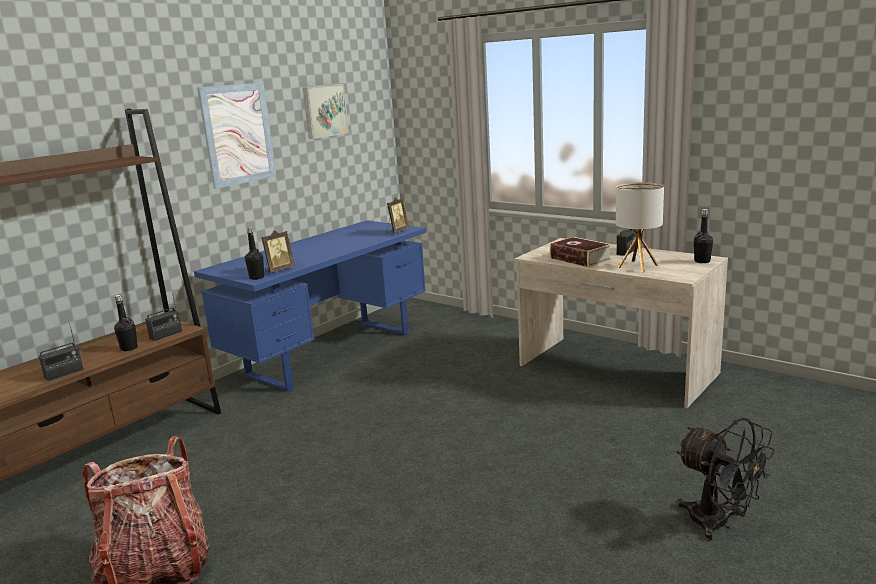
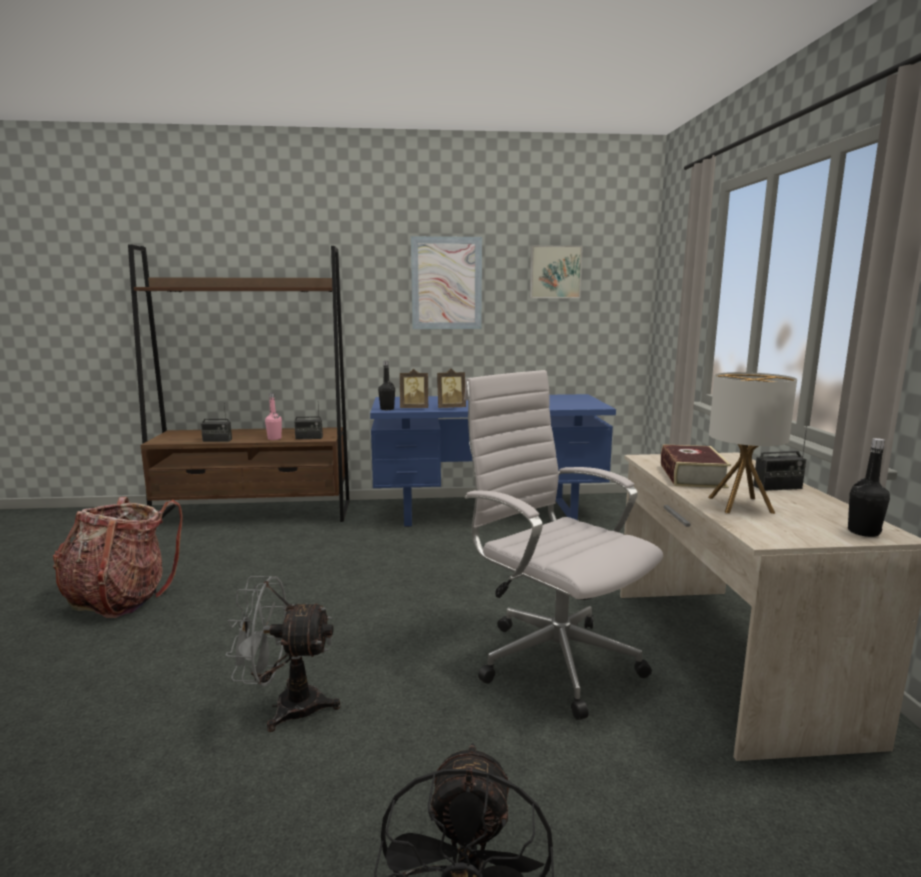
camera: 45 degrees right, 5 degrees down
black bottle [114,295,138,351] -> pink bottle [265,393,282,440]
picture frame [387,198,409,233] -> picture frame moved to [437,369,466,408]
none -> grey fan [226,576,341,732]
none -> white office chair [464,370,663,720]

